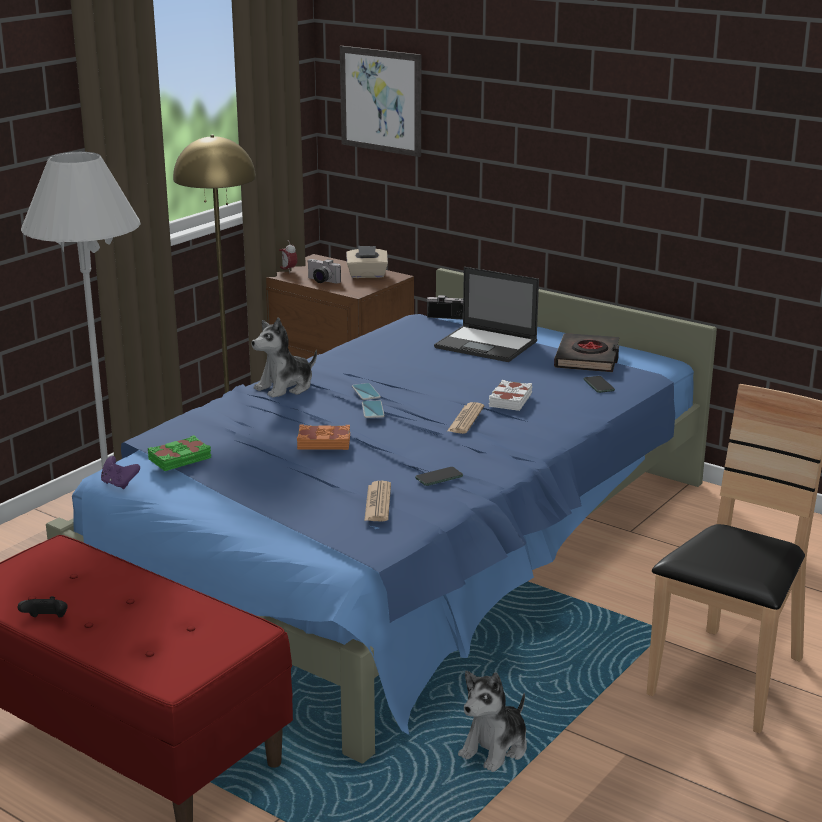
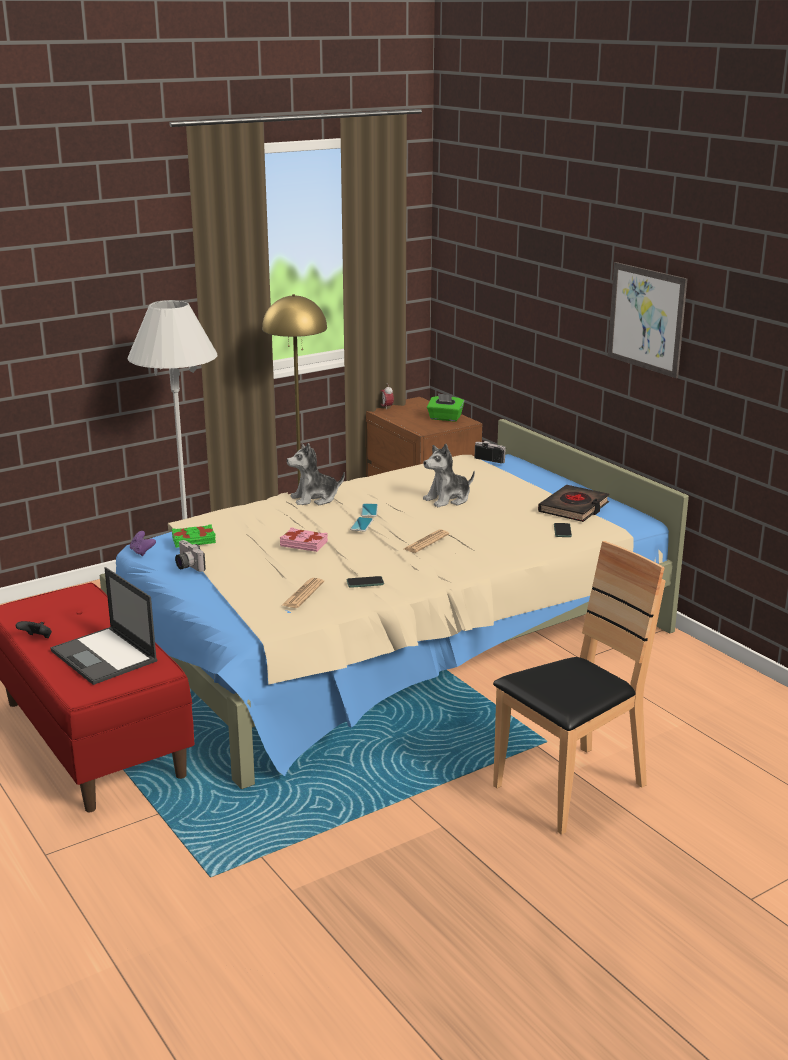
camera: 20 degrees right, 0 degrees up
blue bed [46,268,717,764] -> beige bed [100,419,689,789]
orange book [297,425,350,450] -> pink book [280,527,328,552]
camera [308,259,341,284] -> camera moved to [175,540,206,572]
picture [340,46,421,157] -> picture moved to [607,262,687,378]
beige tissue box [346,246,388,278] -> green tissue box [427,393,464,421]
laptop [434,267,539,362] -> laptop moved to [50,567,157,685]
plush toy [458,671,527,772] -> plush toy moved to [423,444,475,507]
white book [489,380,532,411] -> none

